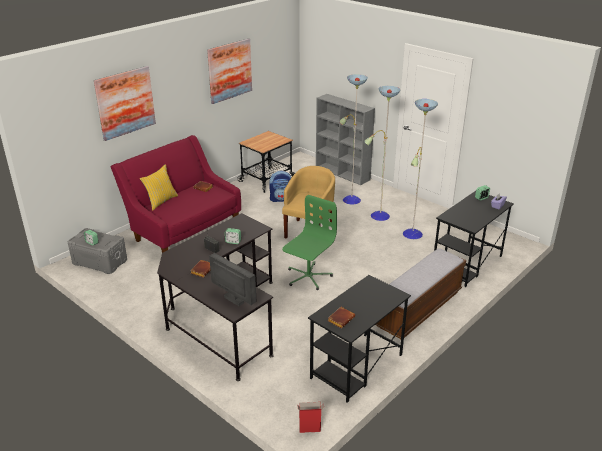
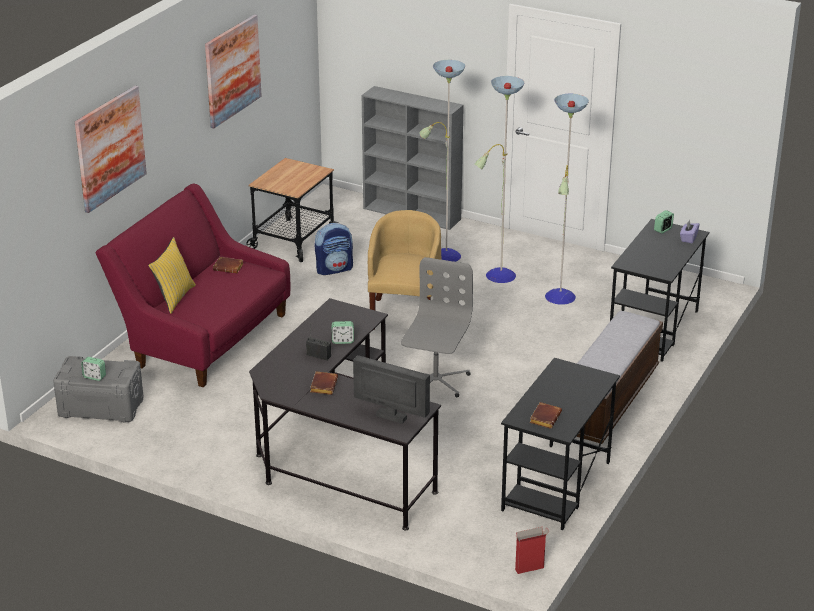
camera: 15 degrees left, 0 degrees up
green office chair [282,195,337,290] -> grey office chair [401,257,473,398]

